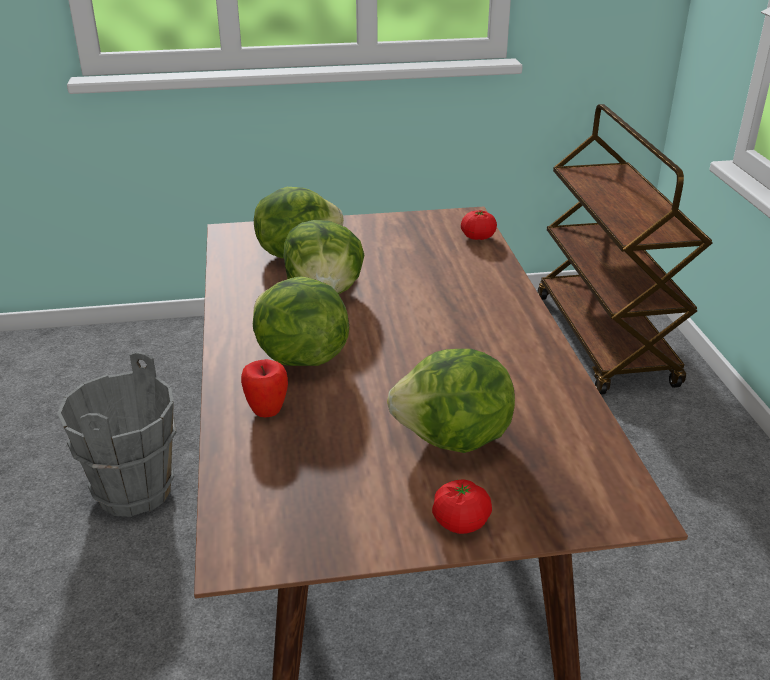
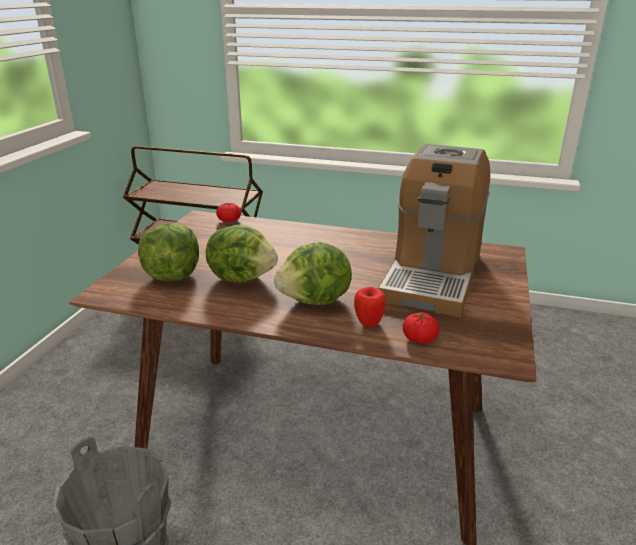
camera: 65 degrees left, 5 degrees down
lettuce [387,349,515,453] -> coffee machine [378,144,490,317]
tomato [432,480,492,534] -> tomato moved to [403,312,439,344]

